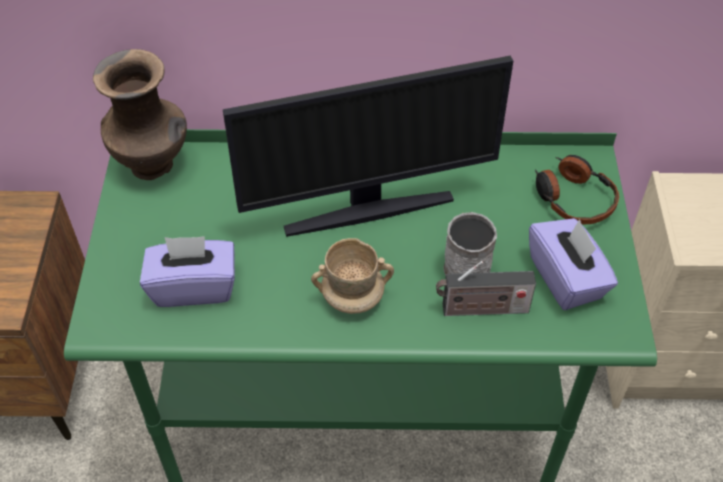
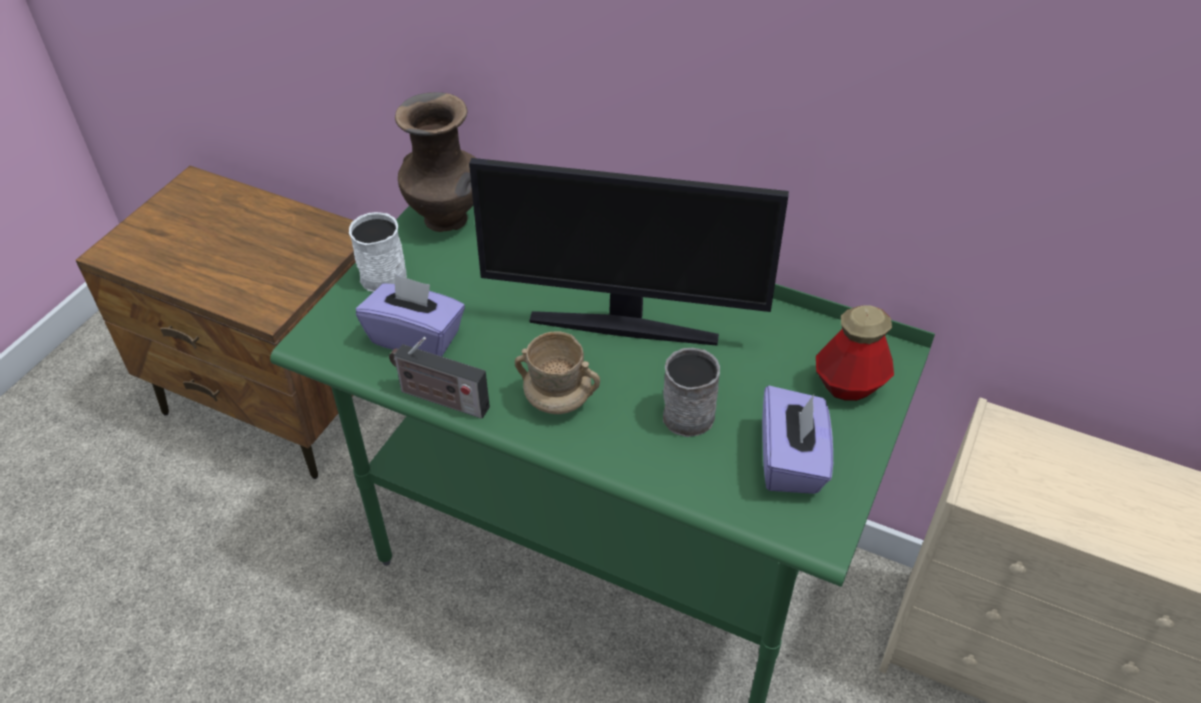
camera: 25 degrees right, 5 degrees down
radio [436,261,536,316] -> radio moved to [389,337,490,419]
headphones [535,155,619,224] -> bottle [816,305,894,401]
none -> white mug [349,212,407,292]

